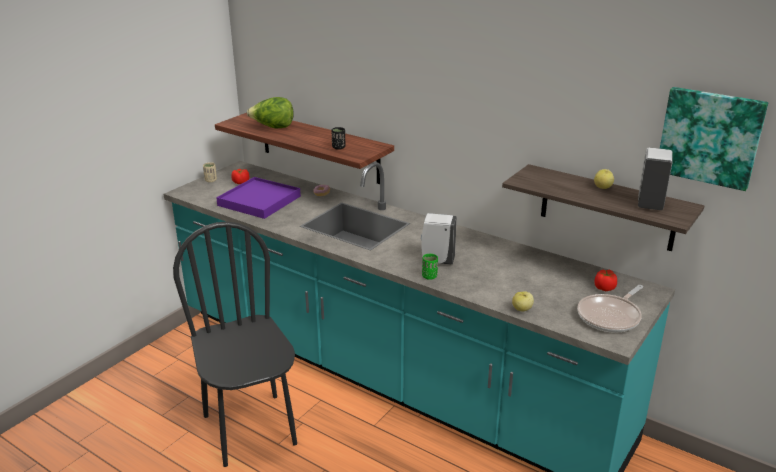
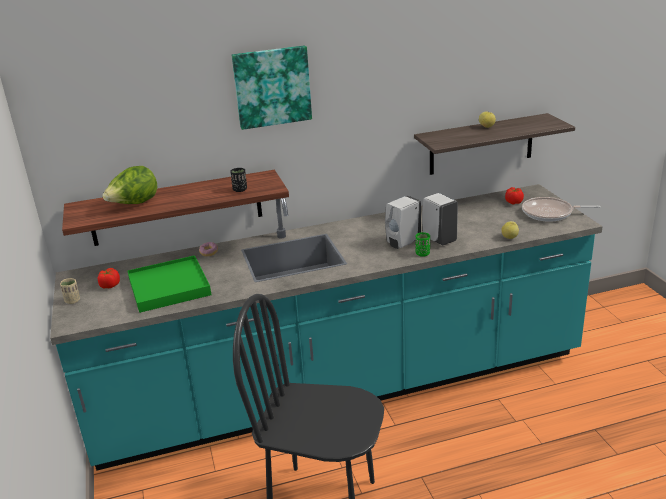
camera: 50 degrees left, 0 degrees up
purple tray [216,177,301,219] -> green tray [128,255,211,313]
frying pan [577,285,643,333] -> frying pan turned 105 degrees clockwise [522,197,601,222]
white soap dispenser [638,148,672,210] -> white soap dispenser moved to [422,193,458,246]
picture [660,87,768,191] -> picture moved to [232,45,312,130]

